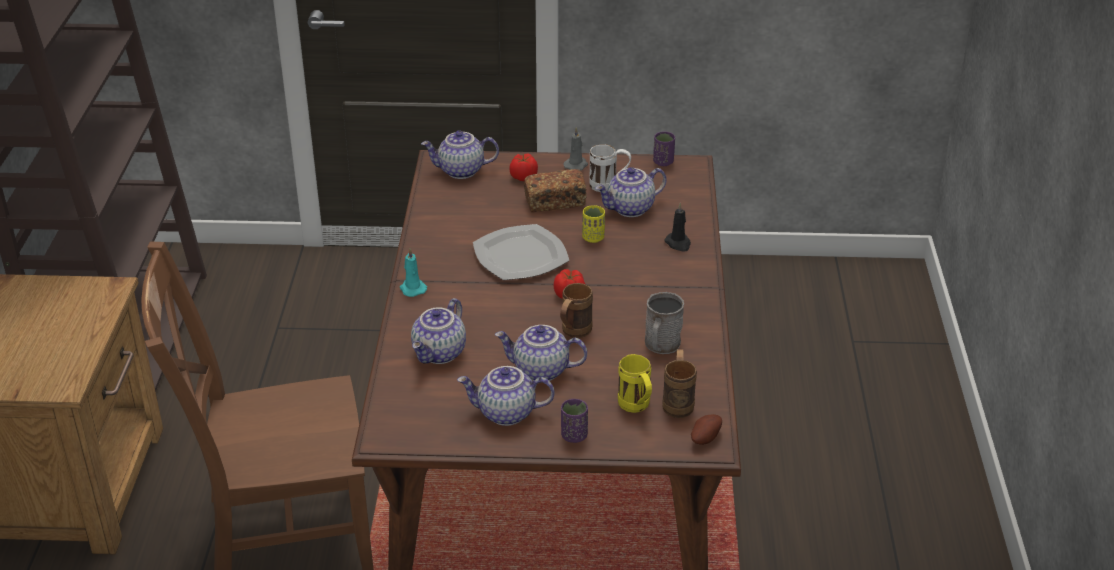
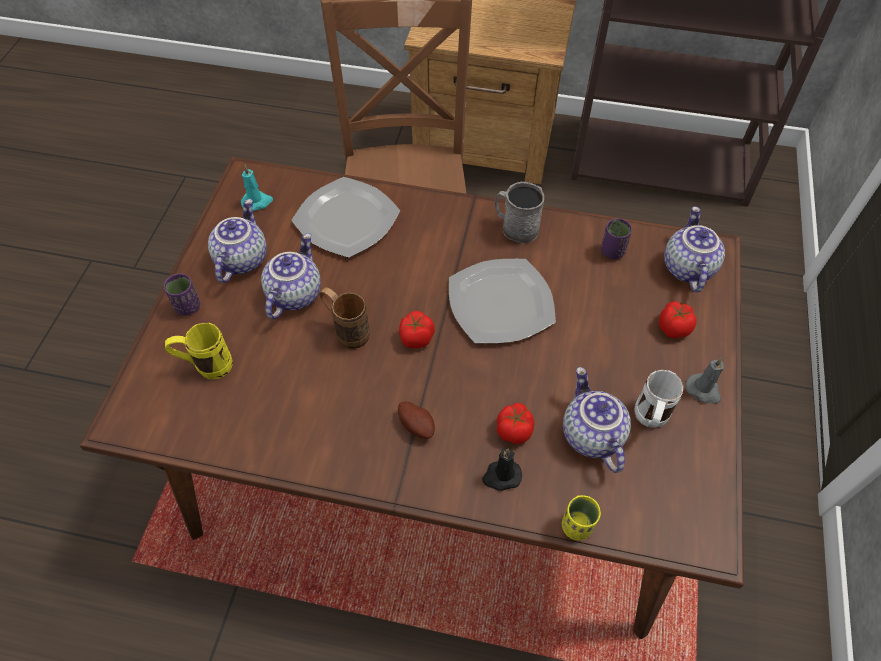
camera: 100 degrees right, 20 degrees up
turquoise candle [400,248,427,297] -> turquoise candle moved to [241,165,273,211]
teapot [411,298,466,364] -> plate [291,177,400,258]
bread [524,169,587,213] -> none
yellow cup [582,205,605,243] -> yellow cup moved to [562,495,601,541]
grey mug [645,292,684,354] -> grey mug moved to [495,182,544,244]
purple cup [653,132,675,166] -> purple cup moved to [601,218,632,259]
brown mug [662,349,697,418] -> none
potato [691,414,722,445] -> potato moved to [398,402,435,439]
none -> tomato [497,403,534,444]

